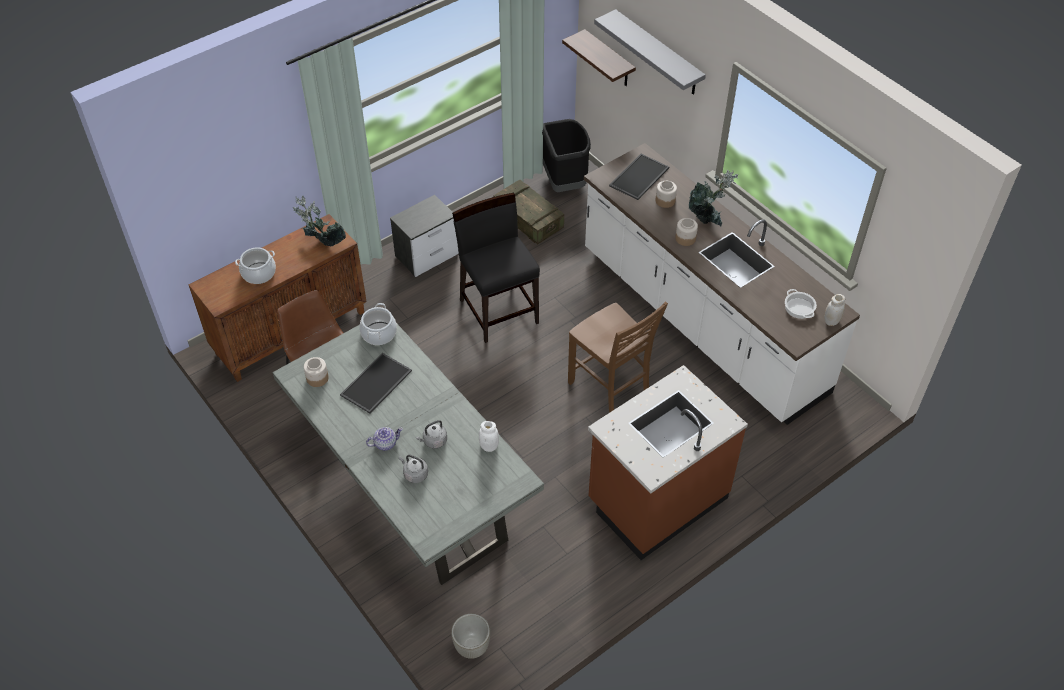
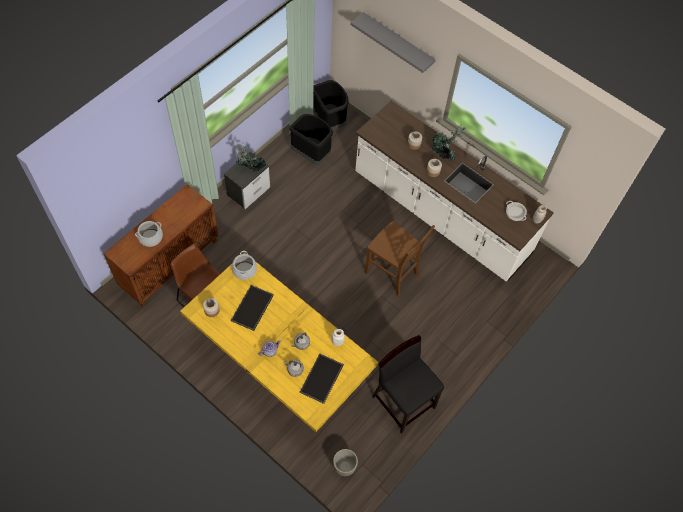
camera: 15 degrees left, 10 degrees up
grey dining table [272,324,544,585] -> yellow dining table [180,252,379,432]
potted plant [293,196,346,246] -> potted plant moved to [234,145,266,172]
black chair [452,193,540,343] -> black chair moved to [372,335,444,434]
crate [493,180,564,244] -> black trash can [289,114,333,165]
shelf [562,29,636,86] -> none
brown counter [588,365,748,560] -> none
tray [609,154,669,200] -> tray moved to [300,354,344,404]

